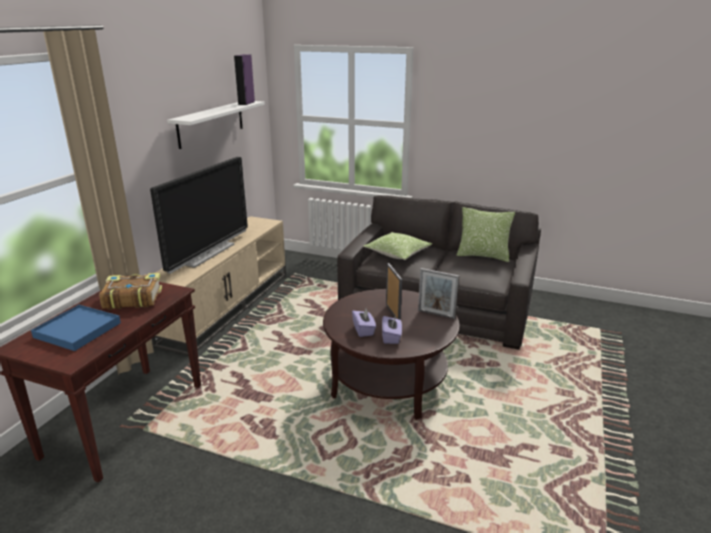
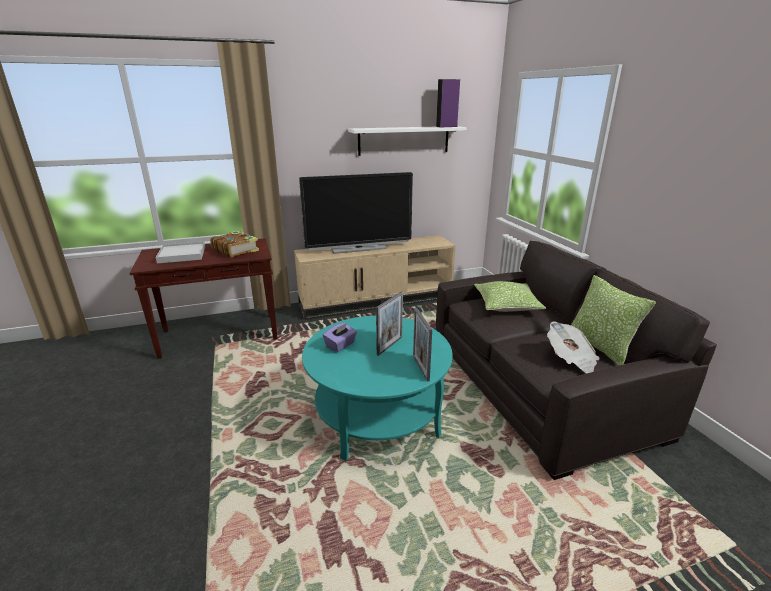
camera: 50 degrees right, 0 degrees up
blue tray [31,305,121,351] -> white tray [156,242,205,263]
brown coffee table [323,289,460,420] -> turquoise coffee table [302,316,453,461]
purple tissue box [382,315,402,344] -> none
none -> newspaper [547,321,599,373]

